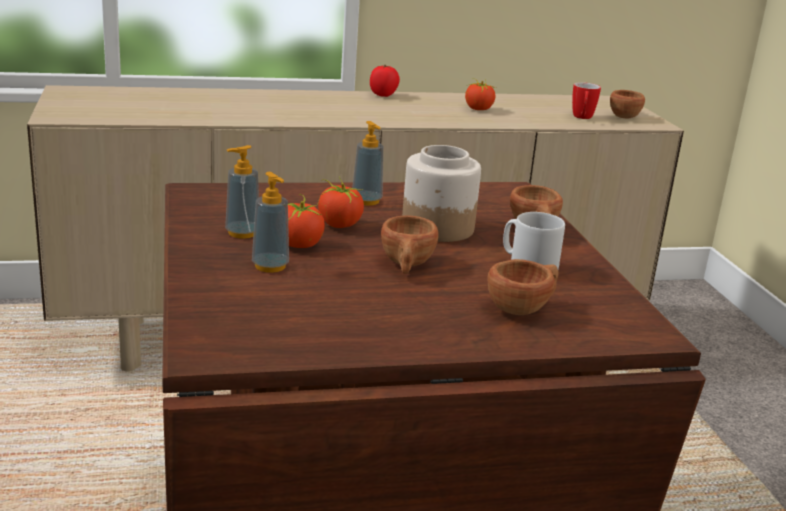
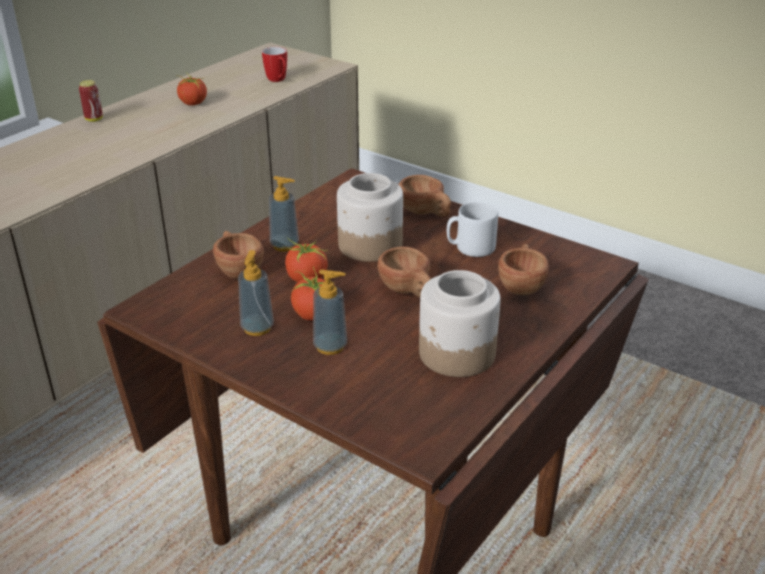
camera: 40 degrees left, 10 degrees up
tomato [370,65,400,97] -> can [79,80,103,122]
brown cup [610,90,645,119] -> brown cup moved to [213,231,264,279]
none -> jar [419,270,501,377]

